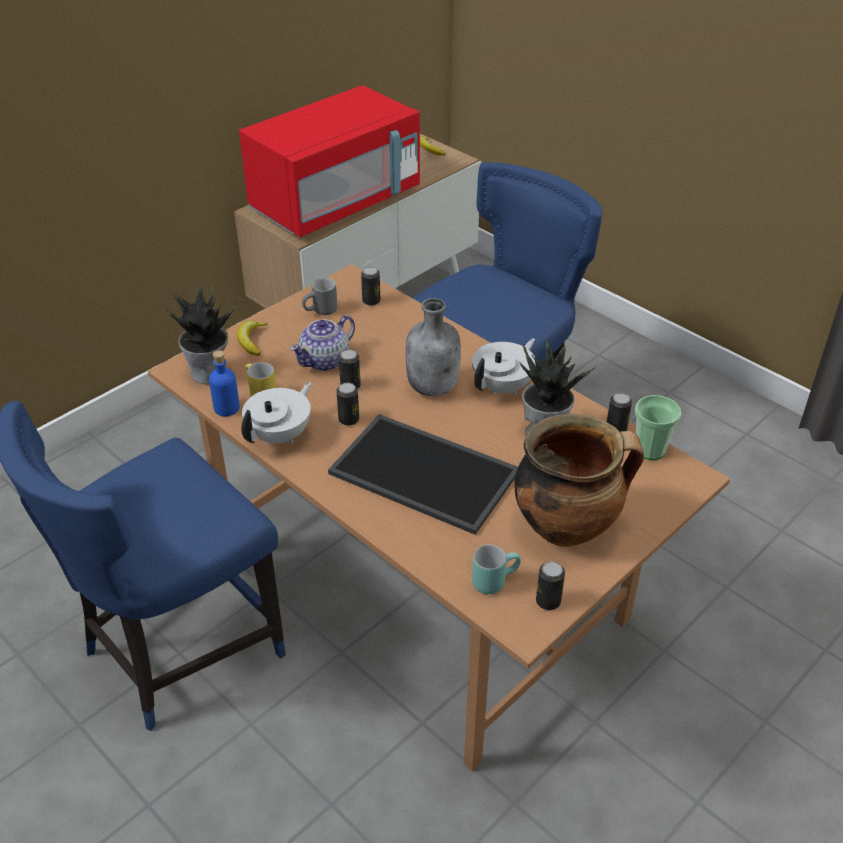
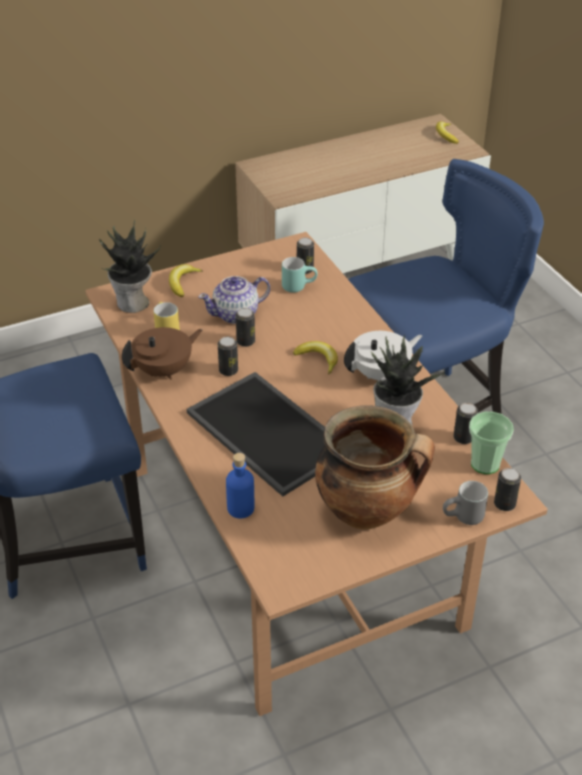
camera: 20 degrees right, 0 degrees up
blue bottle [209,350,240,416] -> blue bottle moved to [226,453,254,518]
red microwave [239,85,420,237] -> none
white teapot [242,382,312,445] -> brown teapot [122,327,202,380]
grey mug [302,278,337,315] -> grey mug moved to [443,481,488,525]
grey bottle [406,298,461,396] -> banana [293,341,338,375]
turquoise mug [472,545,521,594] -> turquoise mug moved to [282,257,317,293]
can [536,561,565,610] -> can moved to [494,468,521,511]

